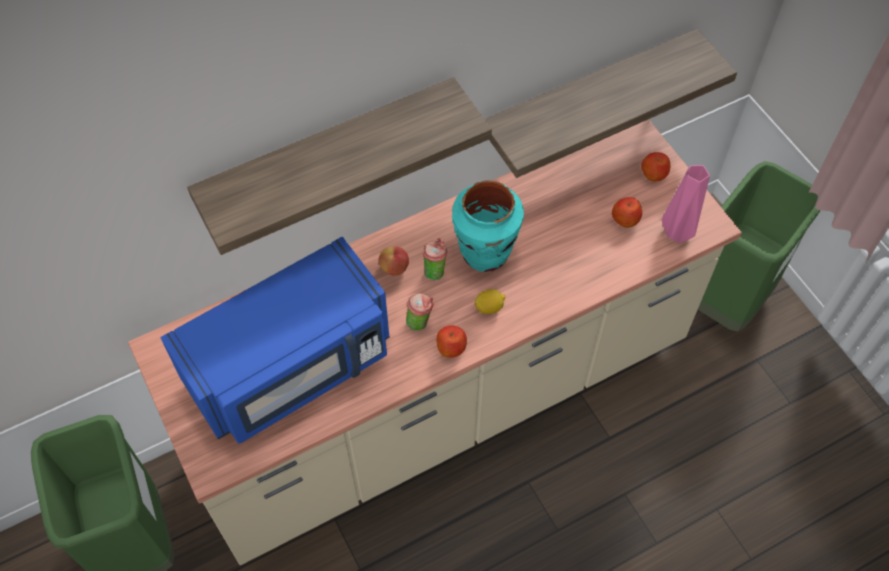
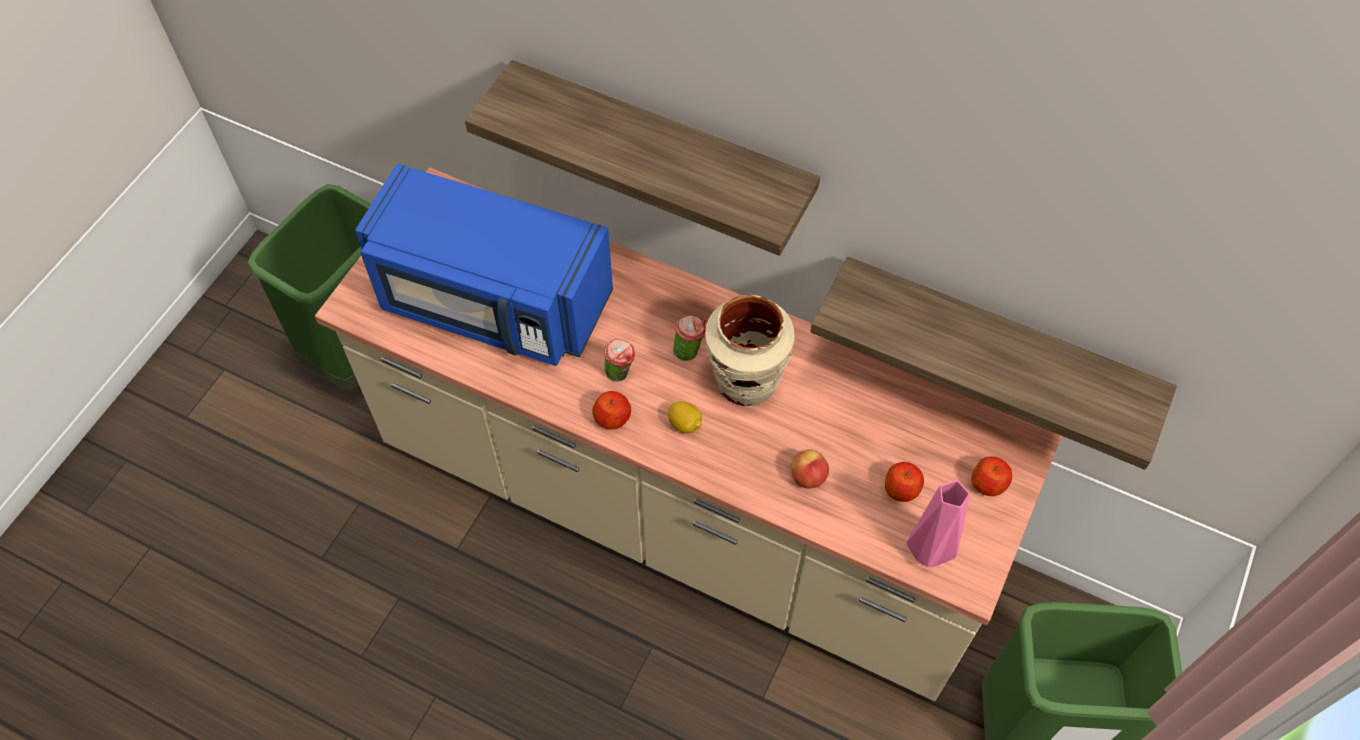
camera: 55 degrees right, 0 degrees up
apple [379,246,409,276] -> apple moved to [791,449,829,489]
turquoise vase [452,180,524,272] -> beige vase [705,295,795,406]

